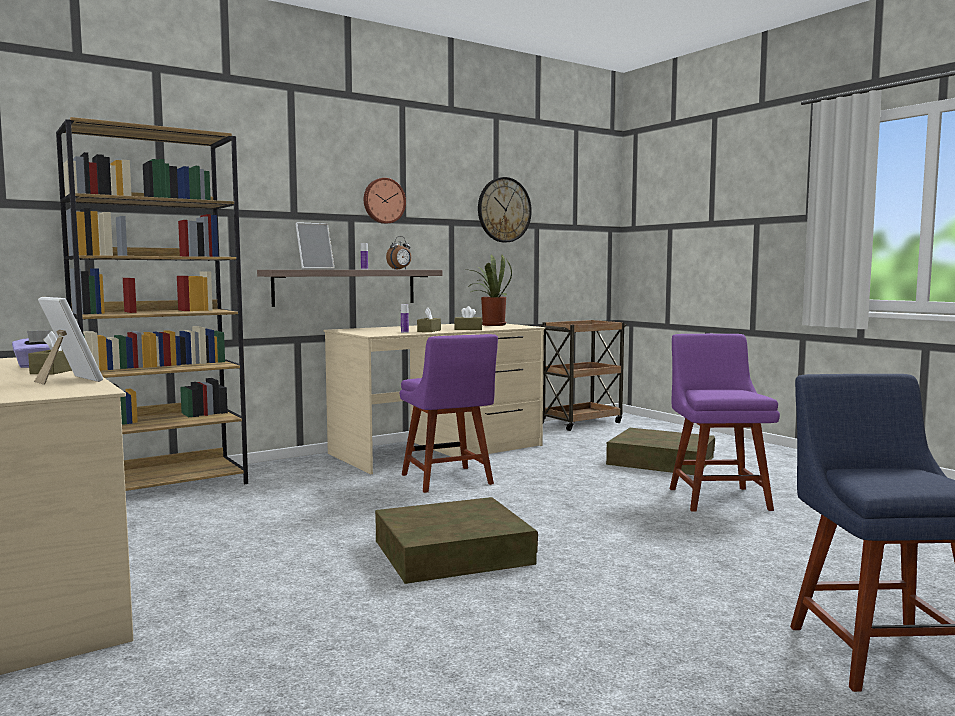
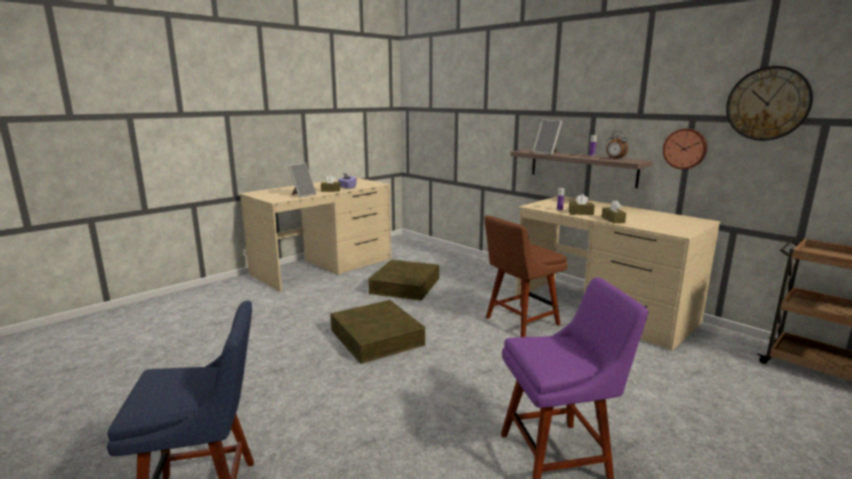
camera: 80 degrees right, 10 degrees up
brown bookcase [56,117,248,491] -> none
wall clock [364,178,406,224] -> wall clock moved to [663,128,707,169]
purple chair [400,334,498,493] -> brown chair [484,215,568,337]
potted plant [469,255,512,326] -> none
brown storage box [606,428,715,475] -> brown storage box moved to [368,260,439,301]

